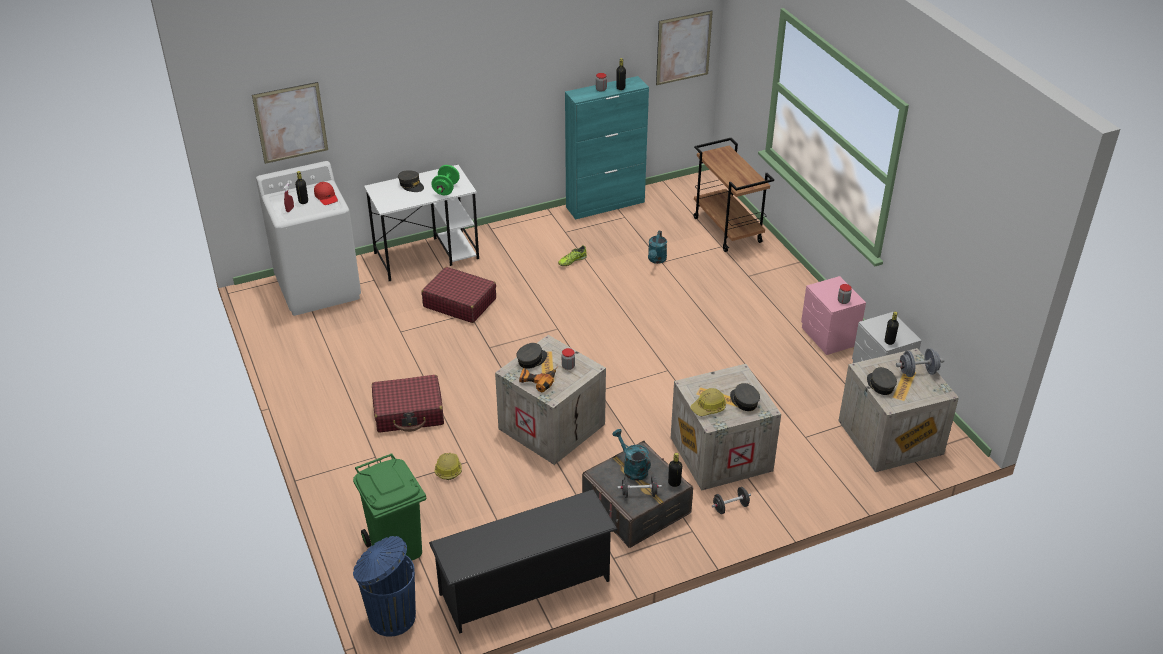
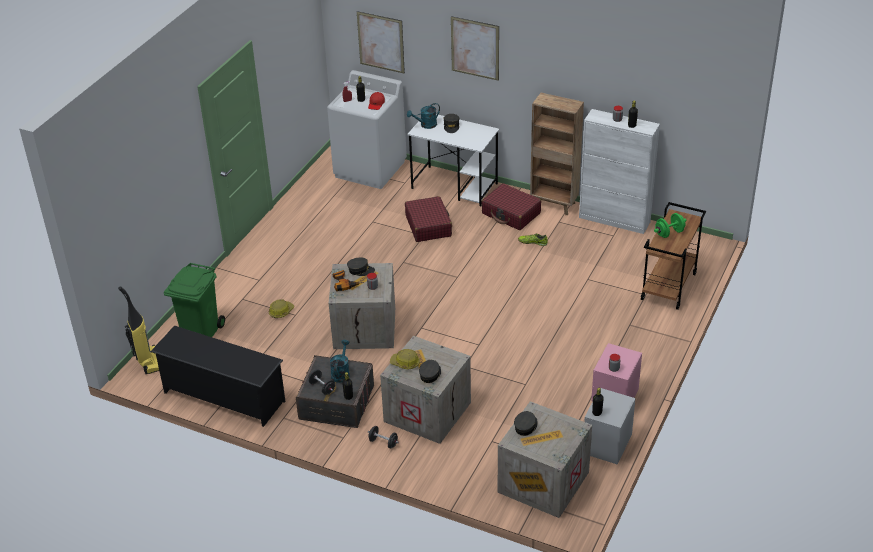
camera: 50 degrees right, 0 degrees up
blue trash can [353,536,416,637] -> vacuum cleaner [118,286,159,374]
red suitcase [372,375,444,433] -> red suitcase moved to [481,183,541,230]
green dumbbell [431,165,460,195] -> green dumbbell moved to [654,213,686,238]
turquoise cabinet [565,76,649,220] -> white cabinet [579,109,660,234]
turquoise watering can [648,231,667,264] -> turquoise watering can moved to [407,103,440,129]
picture [656,11,713,85] -> picture moved to [451,16,499,81]
grey dumbbell [896,348,944,377] -> none
none -> brown bookcase [530,93,584,215]

